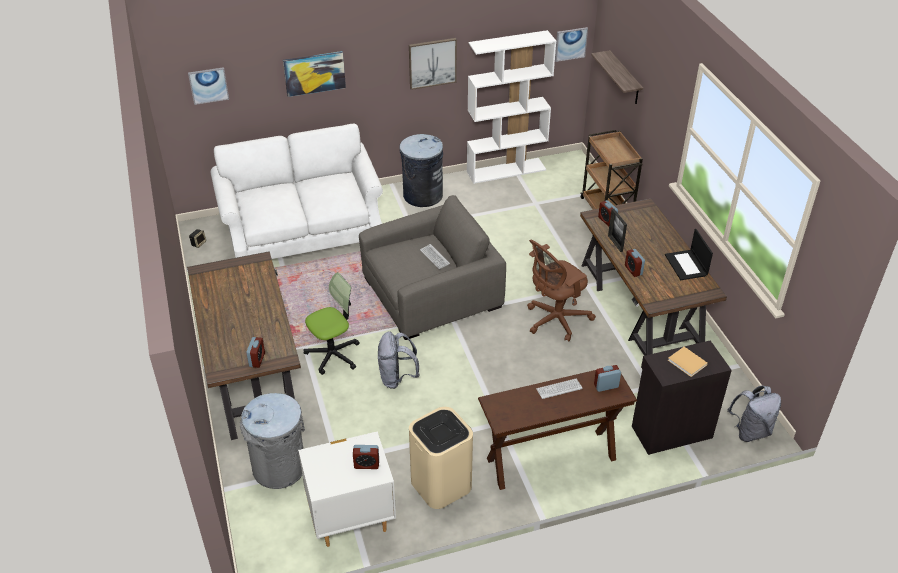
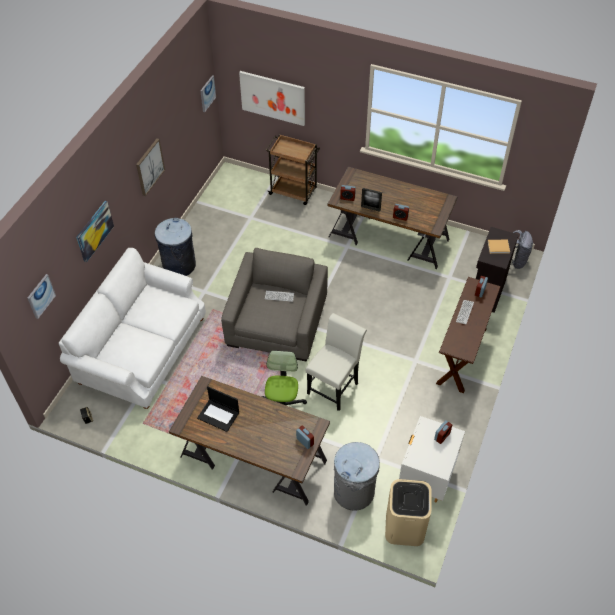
camera: 50 degrees left, 10 degrees up
grey backpack [378,331,420,389] -> white chair [305,313,367,411]
beige trash can [409,407,473,509] -> beige trash can moved to [385,479,432,546]
white bookcase [467,30,556,184] -> none
brown office chair [527,239,596,342] -> none
shelf [591,50,643,104] -> picture [239,71,305,126]
laptop [665,229,713,280] -> laptop moved to [197,386,239,432]

